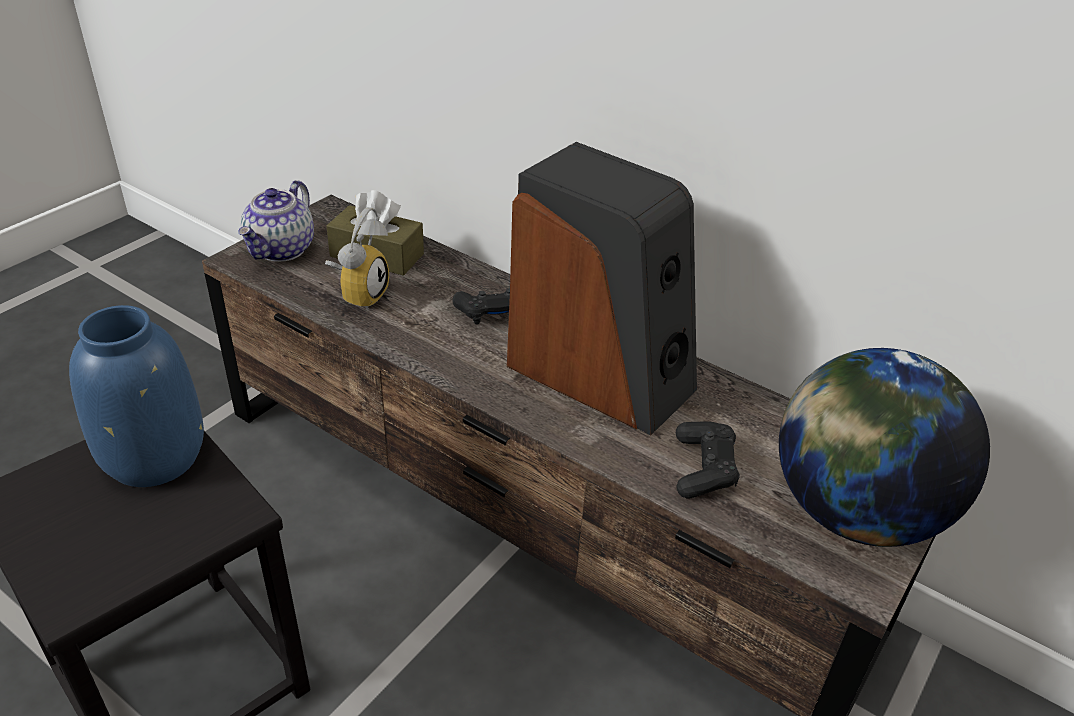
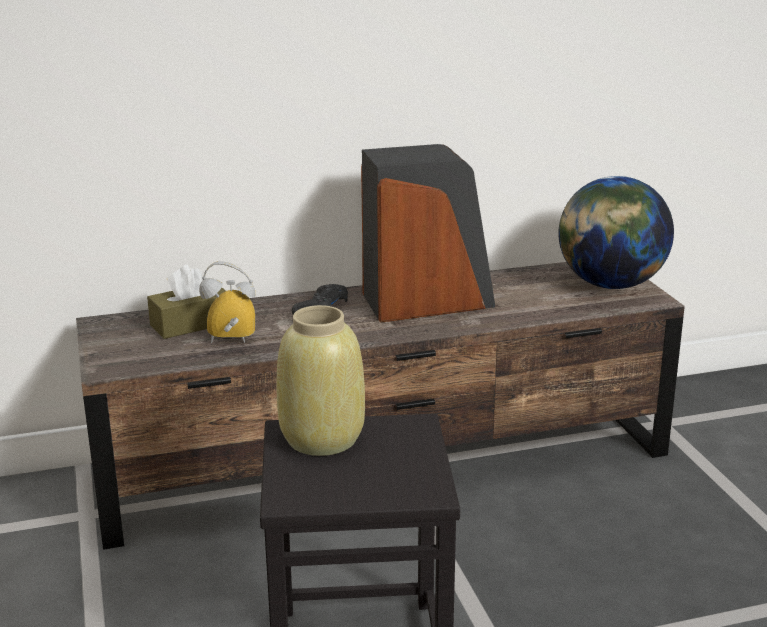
camera: 50 degrees left, 15 degrees down
blue vase [69,305,204,487] -> beige vase [277,305,365,456]
teapot [239,180,314,262] -> none
alarm clock [325,207,389,311] -> alarm clock turned 60 degrees counterclockwise [199,261,255,343]
black game controller [676,422,740,499] -> none

